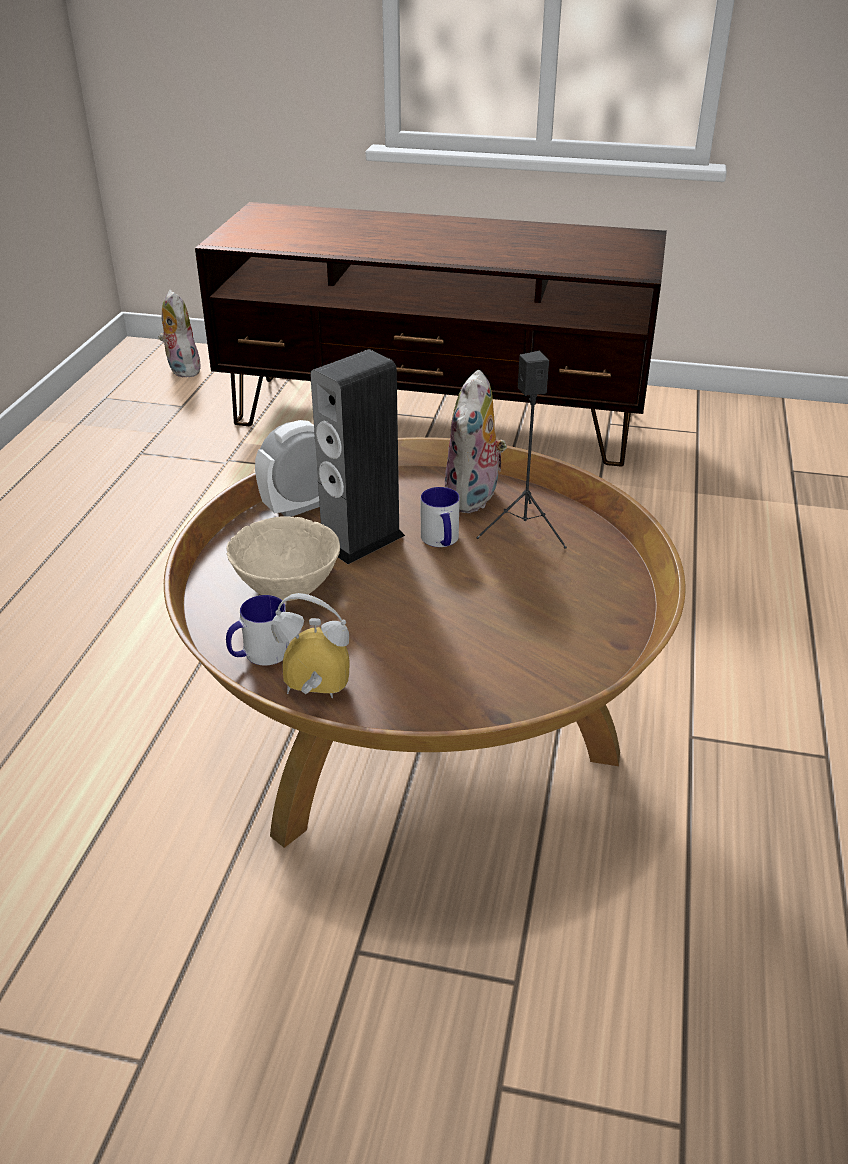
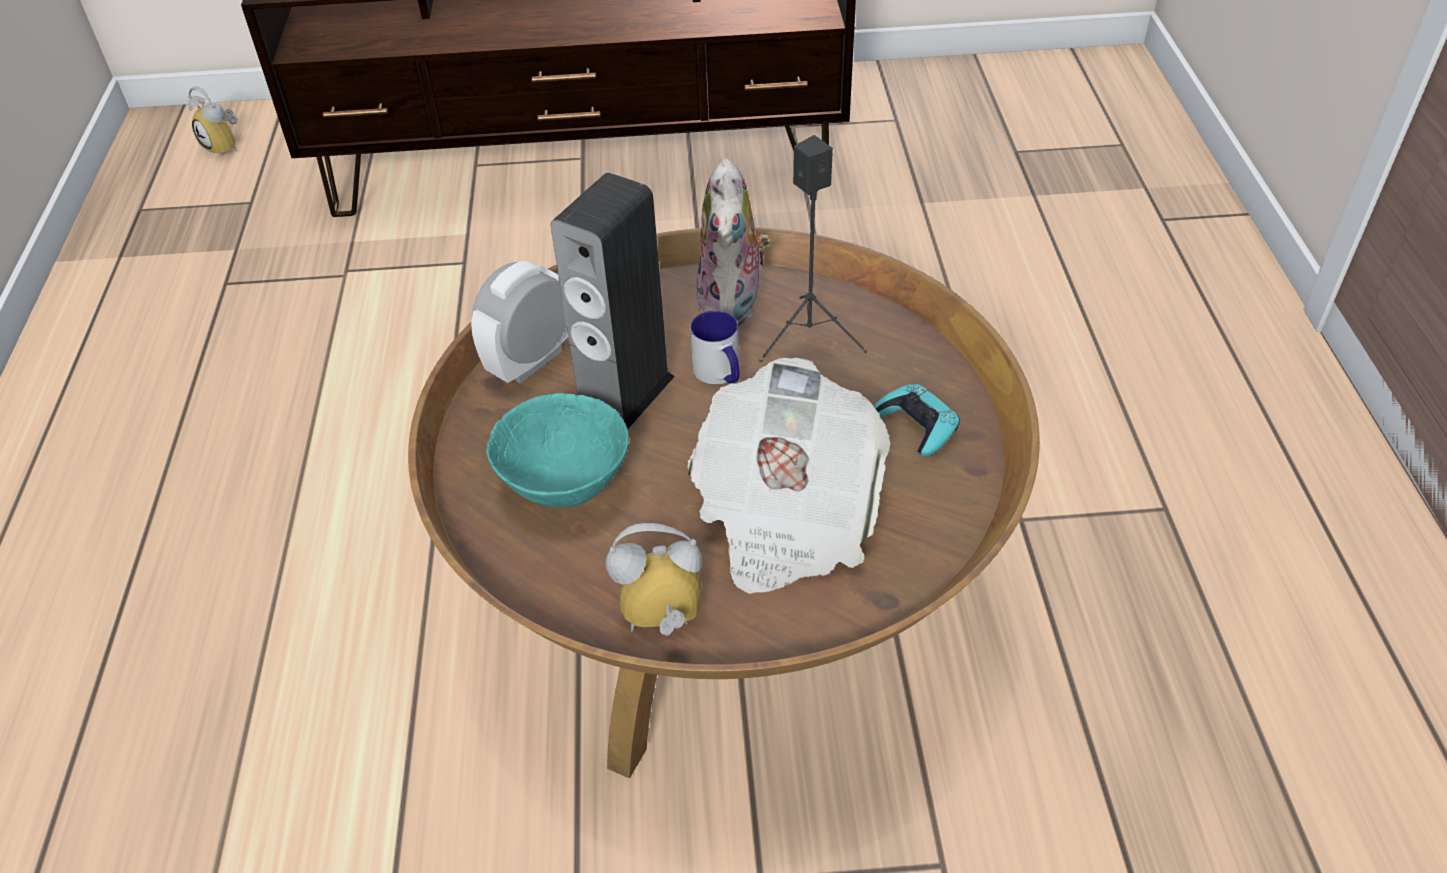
camera: 15 degrees left, 10 degrees up
plush toy [158,290,201,377] -> alarm clock [188,86,238,158]
mug [226,595,289,666] -> none
beige bowl [227,516,340,601] -> turquoise bowl [486,393,629,508]
none -> newspaper [688,358,891,594]
none -> turquoise game controller [874,384,960,457]

